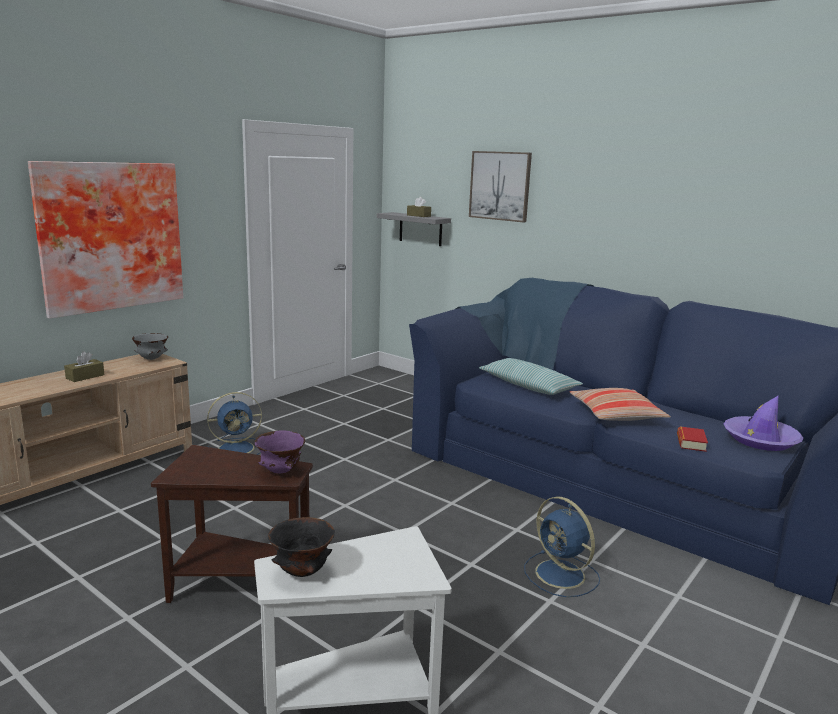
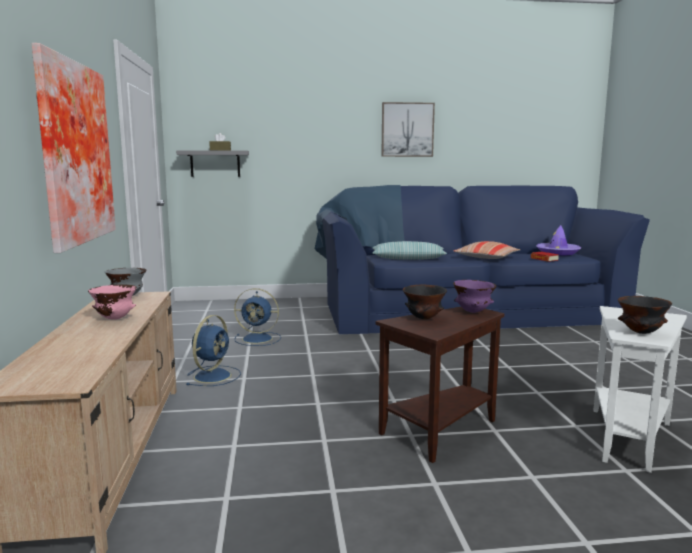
camera: 45 degrees left, 5 degrees down
brown tissue box [64,351,104,382] -> pink bowl [88,285,137,320]
picture [469,151,532,222] -> picture moved to [381,102,435,157]
blue fan [524,497,600,597] -> blue fan moved to [234,288,281,346]
none -> black bowl [403,284,447,319]

